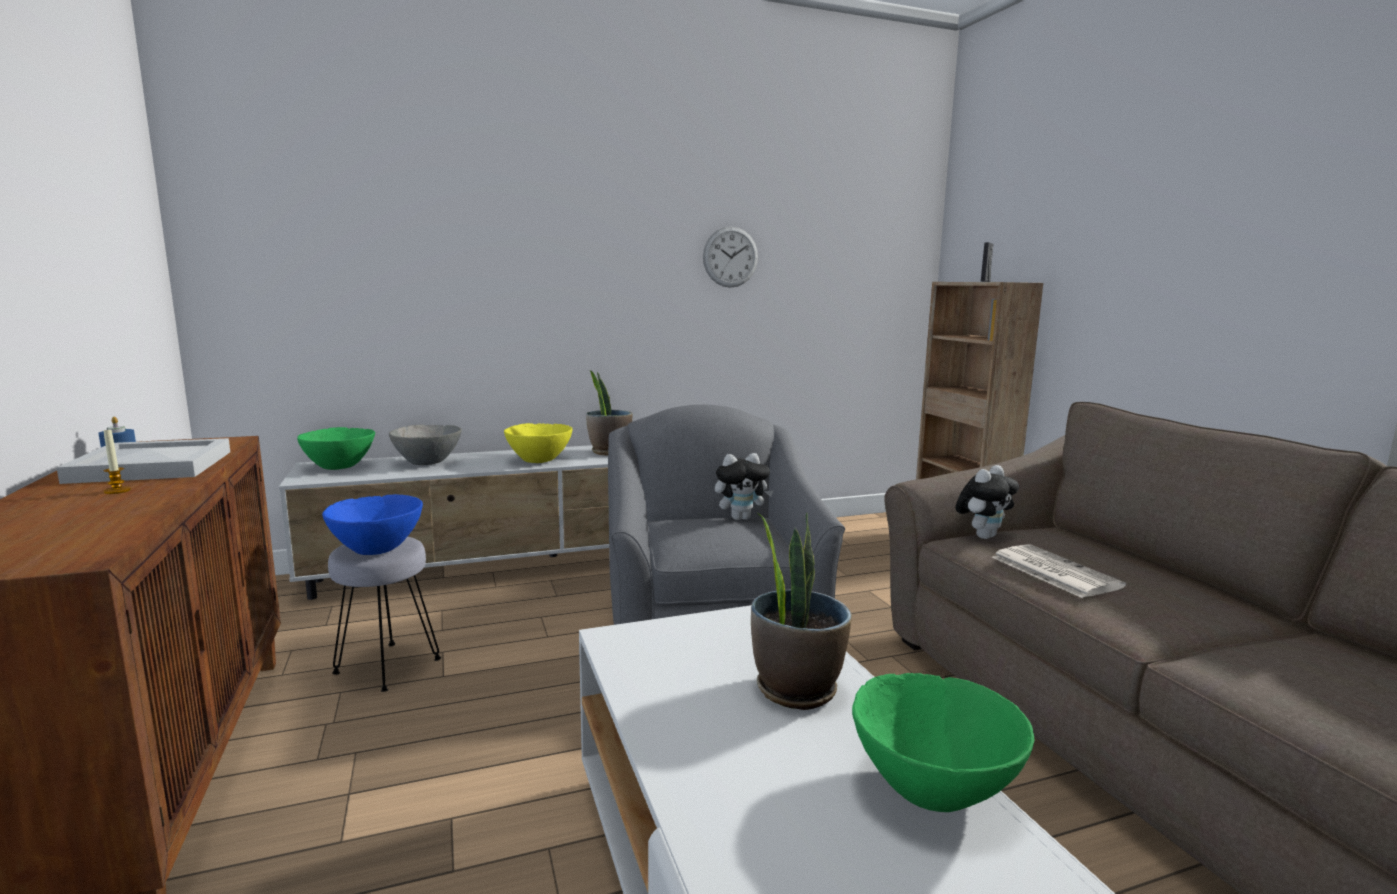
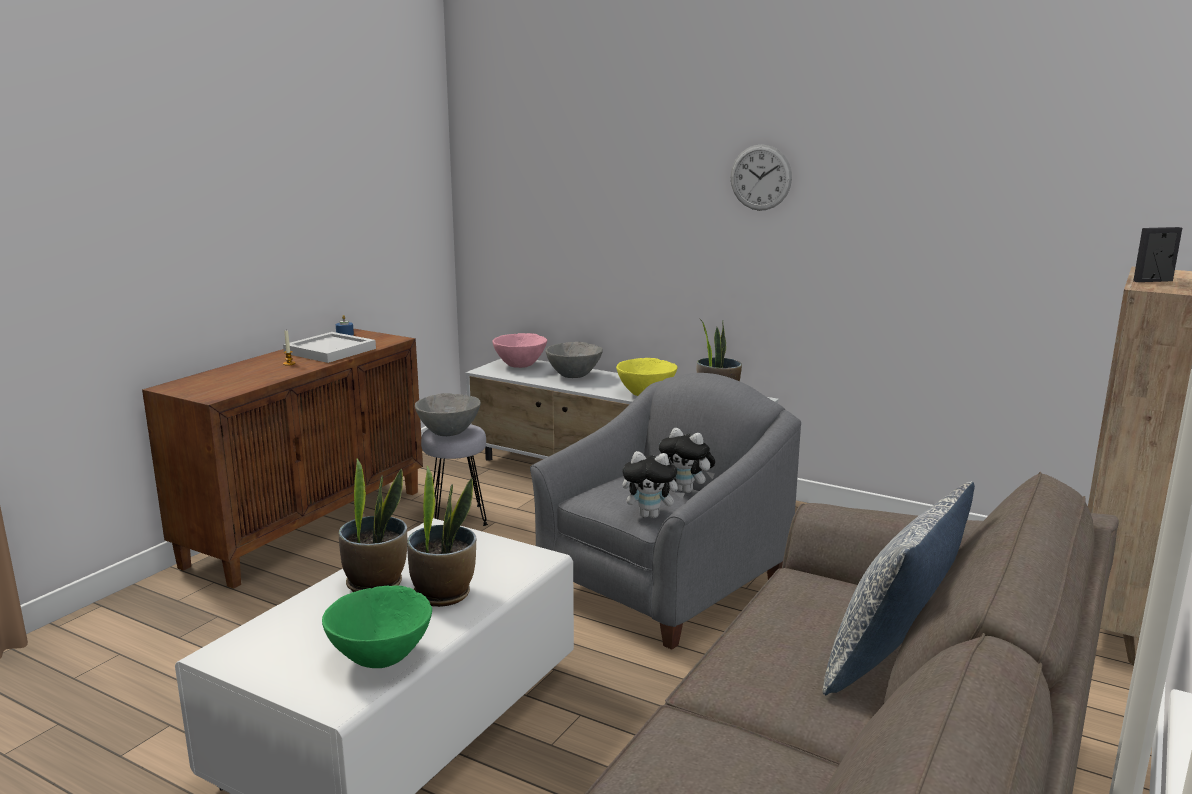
camera: 50 degrees right, 5 degrees up
green bowl [297,427,375,470] -> pink bowl [492,333,547,368]
blue bowl [322,494,423,555] -> grey bowl [415,393,481,436]
wall clock [703,226,758,288] -> wall clock moved to [730,144,792,211]
plush toy [956,465,1019,539] -> plush toy moved to [623,451,685,518]
newspaper [992,544,1126,598] -> none
none -> potted plant [339,458,407,592]
none -> pillow [822,481,975,695]

